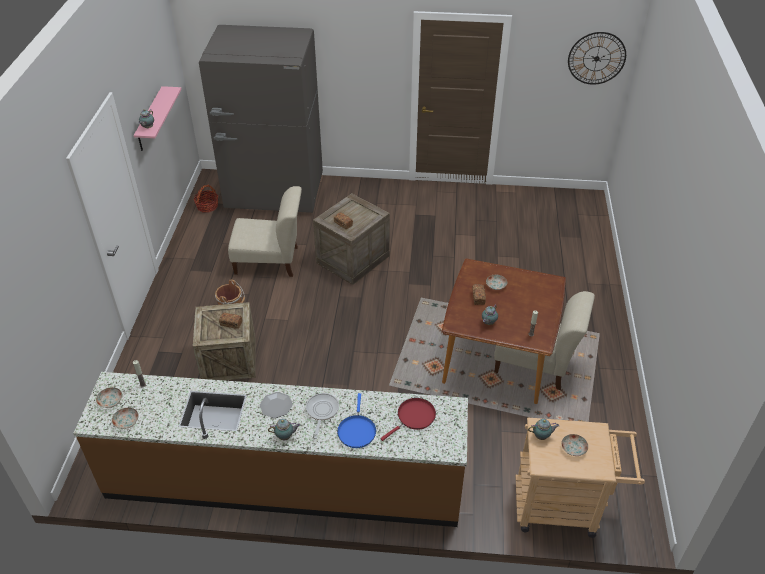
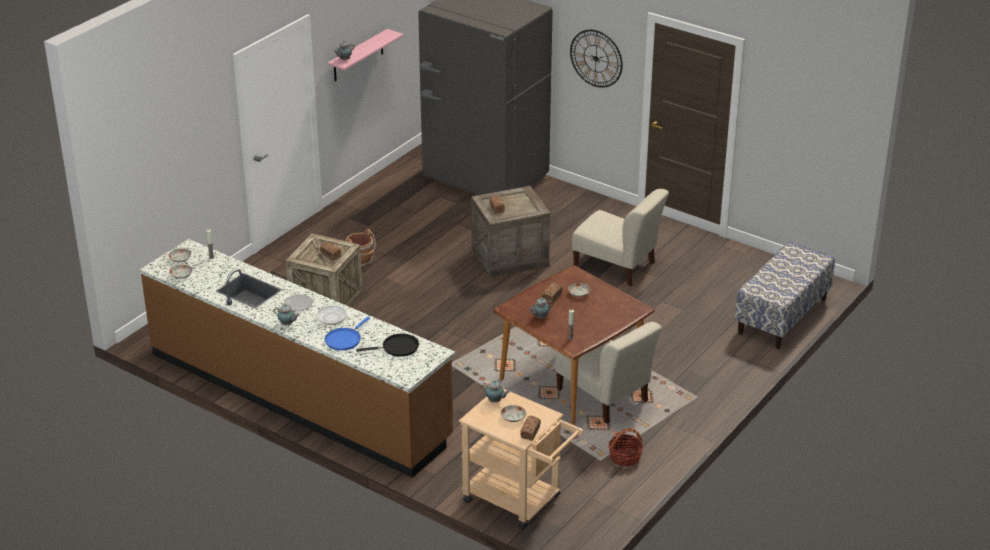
camera: 30 degrees right, 10 degrees down
basket [194,185,218,212] -> basket moved to [608,428,643,467]
beige chair [228,186,302,277] -> beige chair moved to [572,189,669,286]
red frying pan [380,398,436,441] -> black frying pan [356,334,419,357]
wall clock [568,32,626,85] -> wall clock moved to [570,30,623,88]
none -> bread [521,416,541,441]
none -> bench [735,242,835,349]

